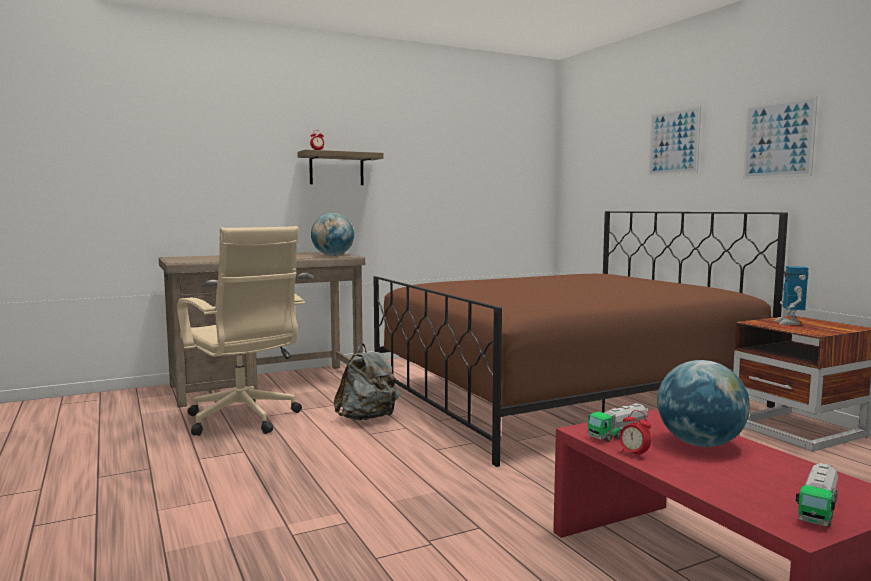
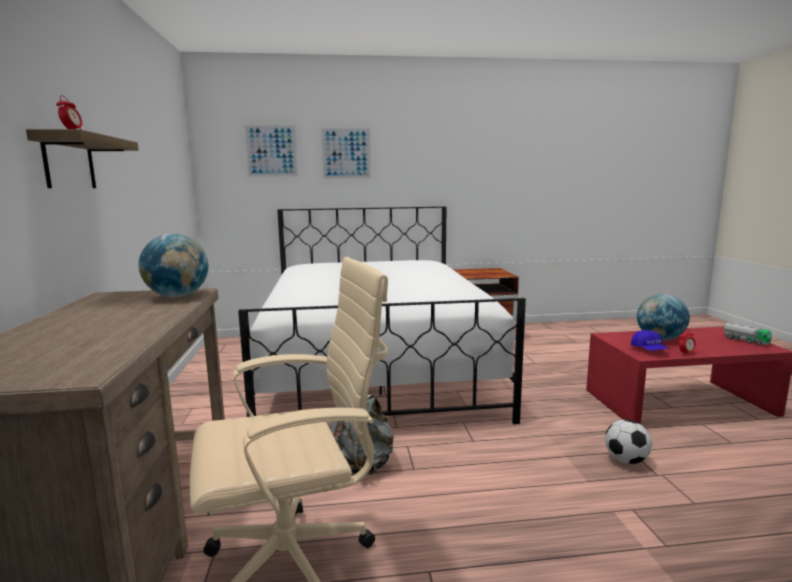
camera: 70 degrees left, 5 degrees up
brown bed [374,211,788,467] -> white bed [238,206,526,424]
toy truck [588,403,648,442] -> blue cap [631,330,669,351]
picture [743,96,818,179] -> picture moved to [244,125,299,177]
toy robot [775,266,809,325] -> none
none -> football [605,419,652,464]

